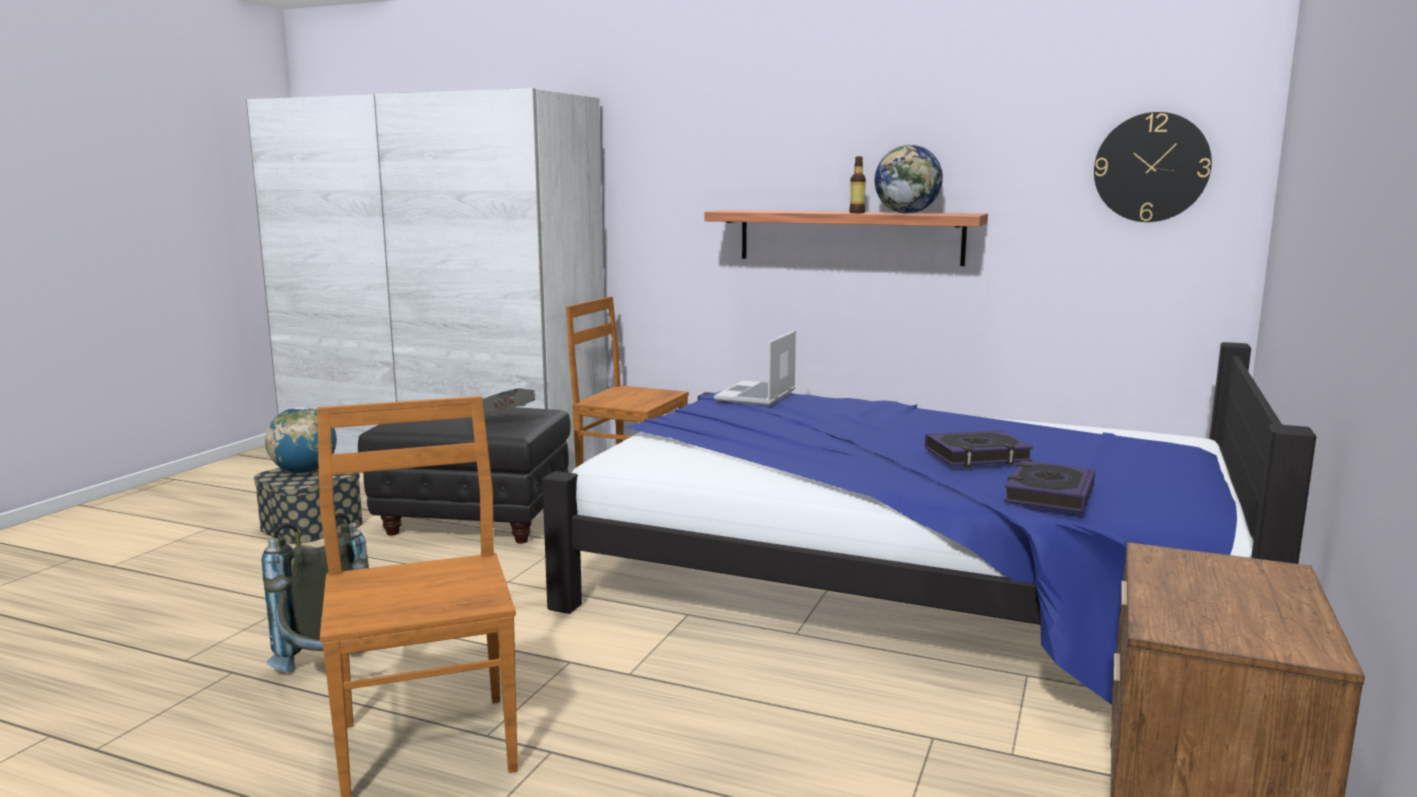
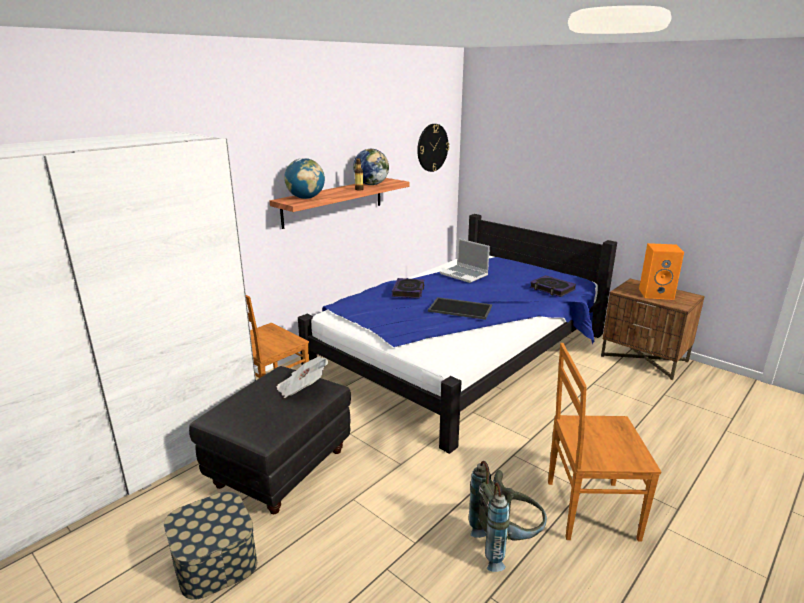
camera: 70 degrees left, 10 degrees up
globe [265,407,337,473] -> globe moved to [284,158,325,199]
laptop [714,330,796,406] -> laptop moved to [440,238,490,283]
book [925,430,1033,467] -> book moved to [392,278,424,298]
none -> tray [428,297,492,320]
none -> orange speaker [639,243,684,300]

